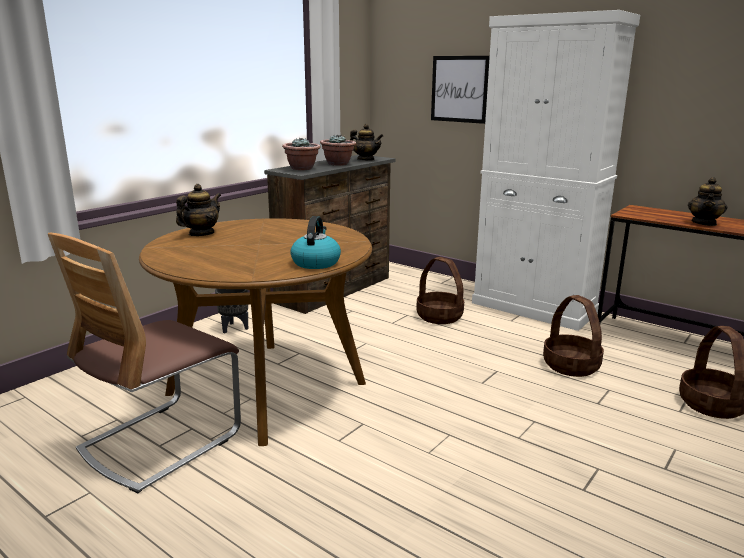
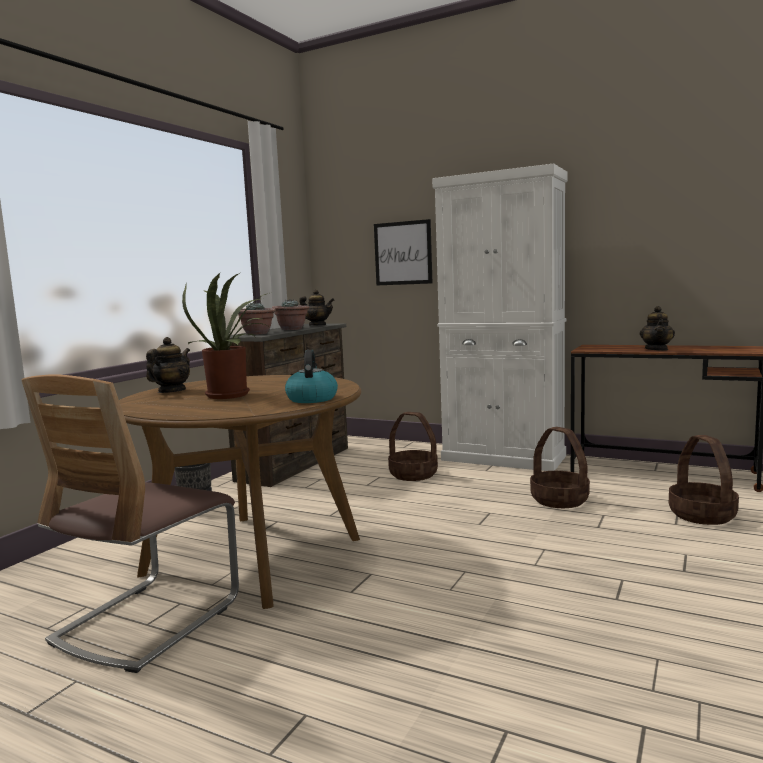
camera: 10 degrees left, 10 degrees down
none -> potted plant [182,272,272,399]

